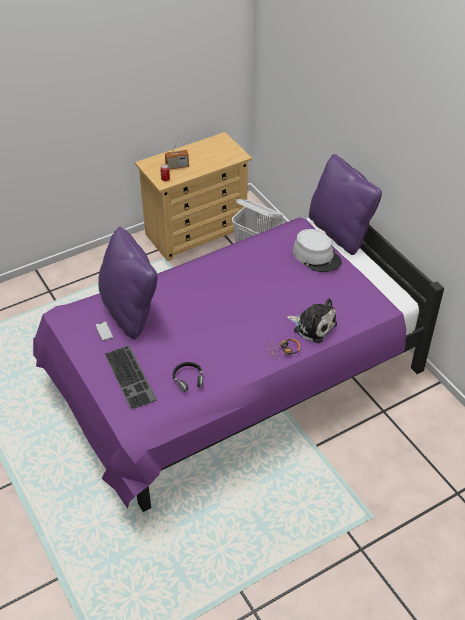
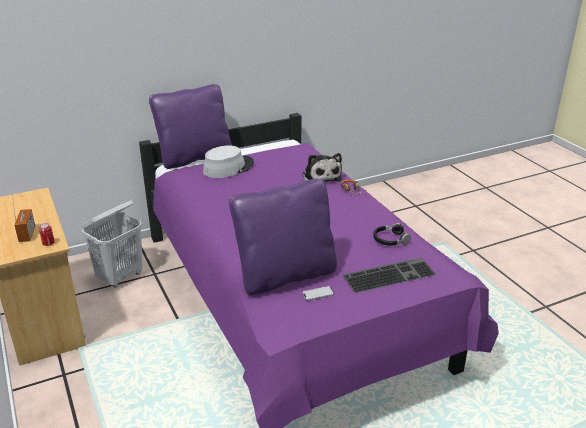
camera: 85 degrees left, 15 degrees down
plush toy [286,298,337,343] -> plush toy turned 120 degrees clockwise [302,153,342,182]

